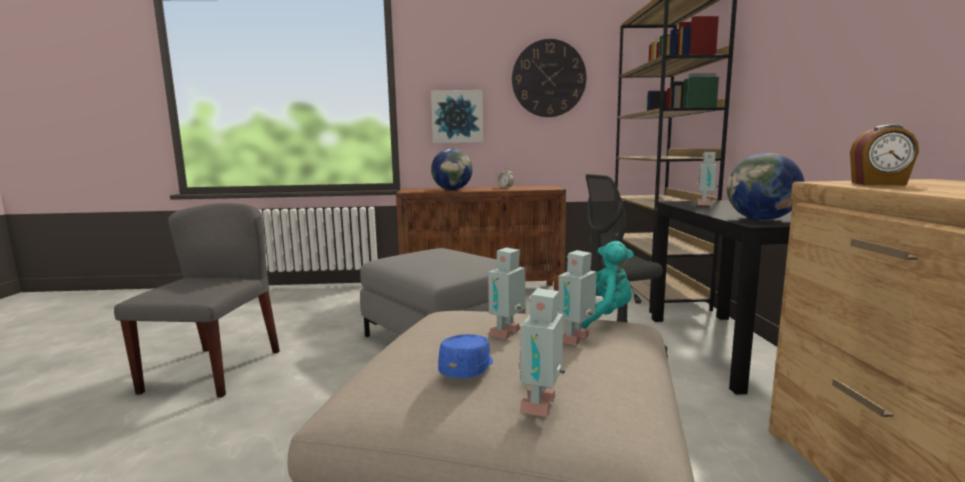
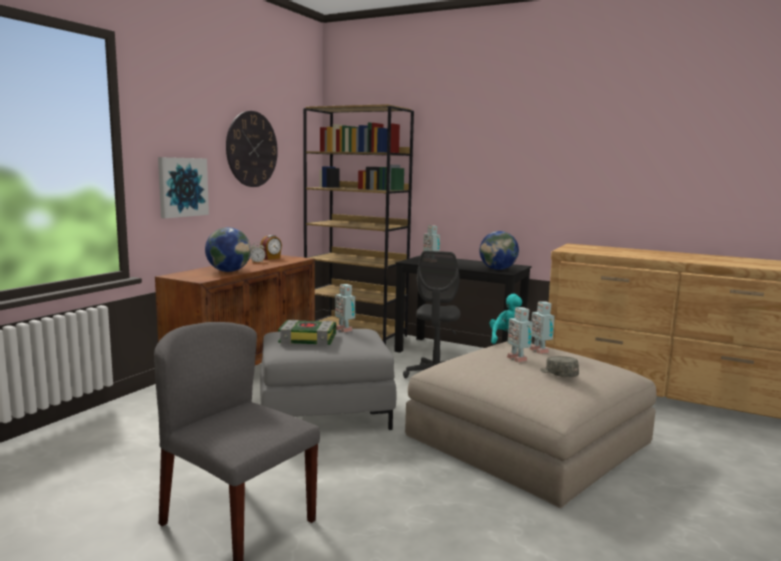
camera: 60 degrees left, 0 degrees up
blue cap [438,334,493,378] -> grey cap [540,356,579,377]
toy robot [518,288,565,417] -> toy robot moved to [335,284,355,332]
alarm clock [850,124,919,185] -> alarm clock moved to [260,235,282,260]
none -> book [278,320,336,346]

